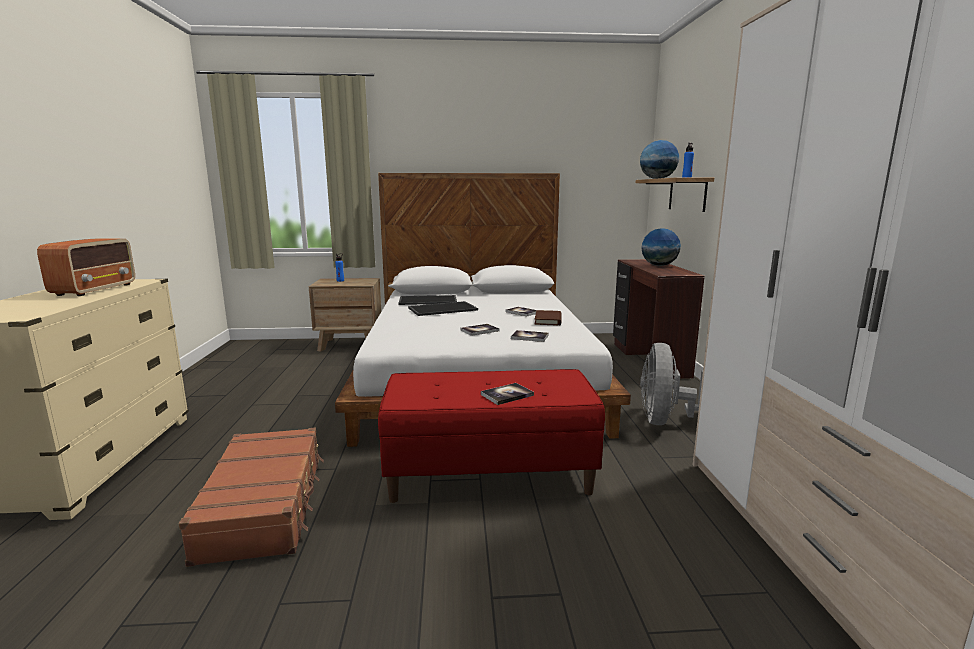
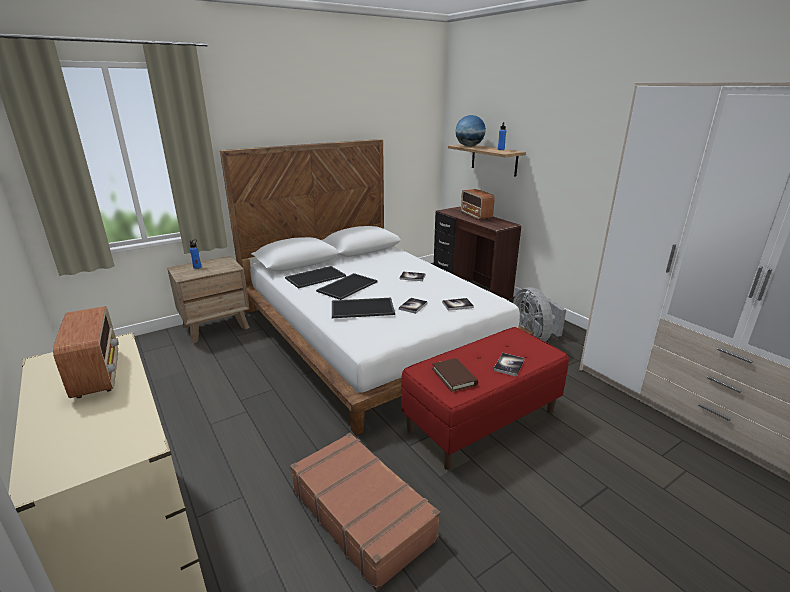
camera: 30 degrees left, 10 degrees up
brown book [535,310,562,325] -> brown book moved to [432,358,478,392]
globe [641,228,681,266] -> radio [461,189,495,220]
none -> tray [332,298,395,318]

